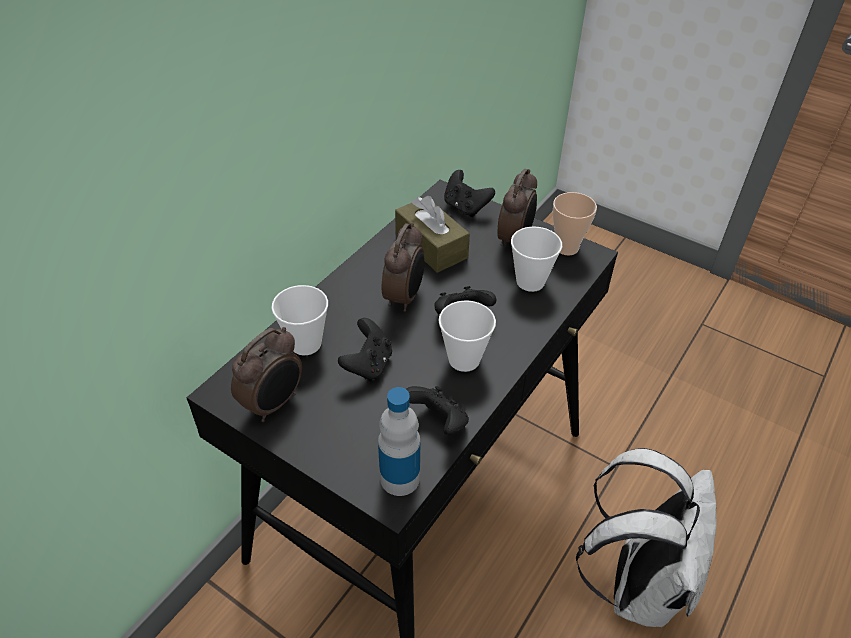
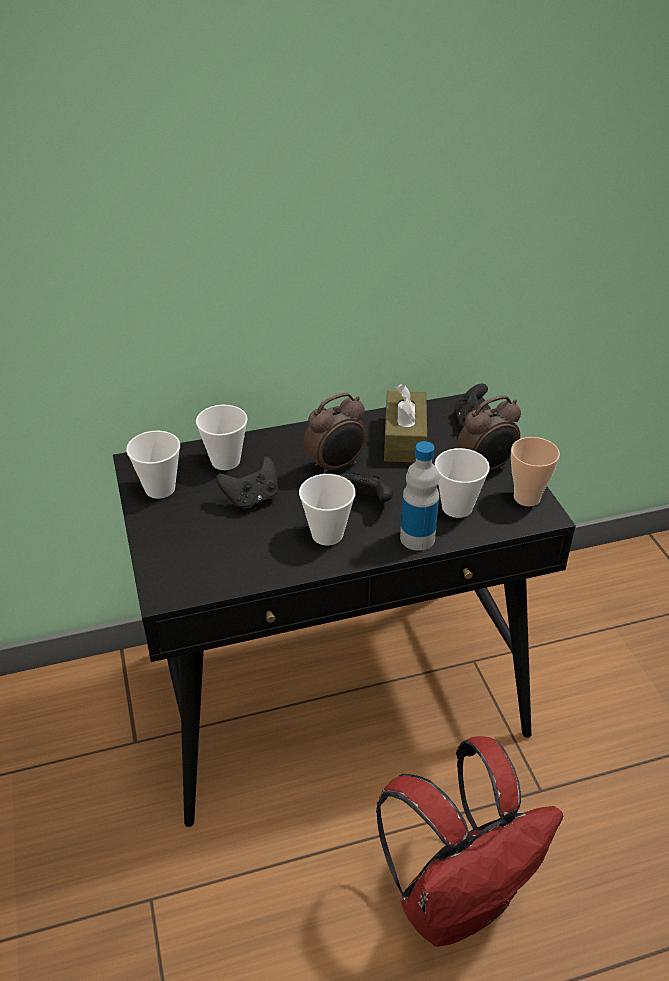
camera: 40 degrees right, 5 degrees down
alarm clock [231,327,302,422] -> cup [126,431,180,499]
bottle [378,387,421,496] -> bottle moved to [400,441,439,551]
black game controller [406,386,469,435] -> none
white backpack [576,448,716,627] -> red backpack [376,736,564,947]

